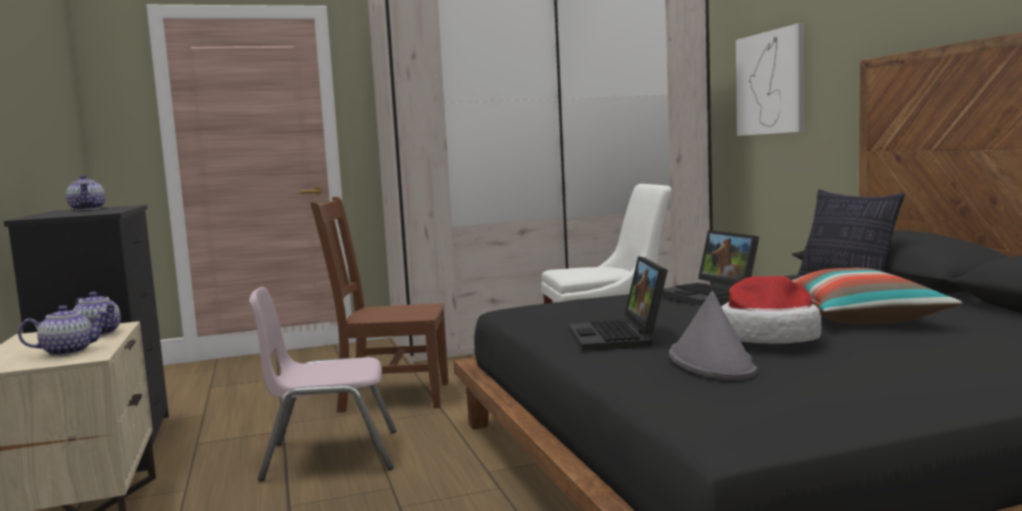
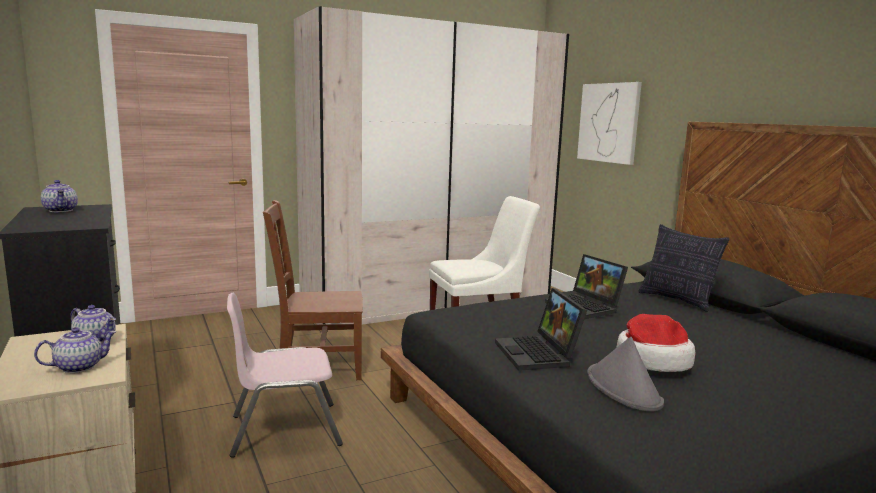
camera: 10 degrees left, 5 degrees up
pillow [792,268,963,325] -> none

